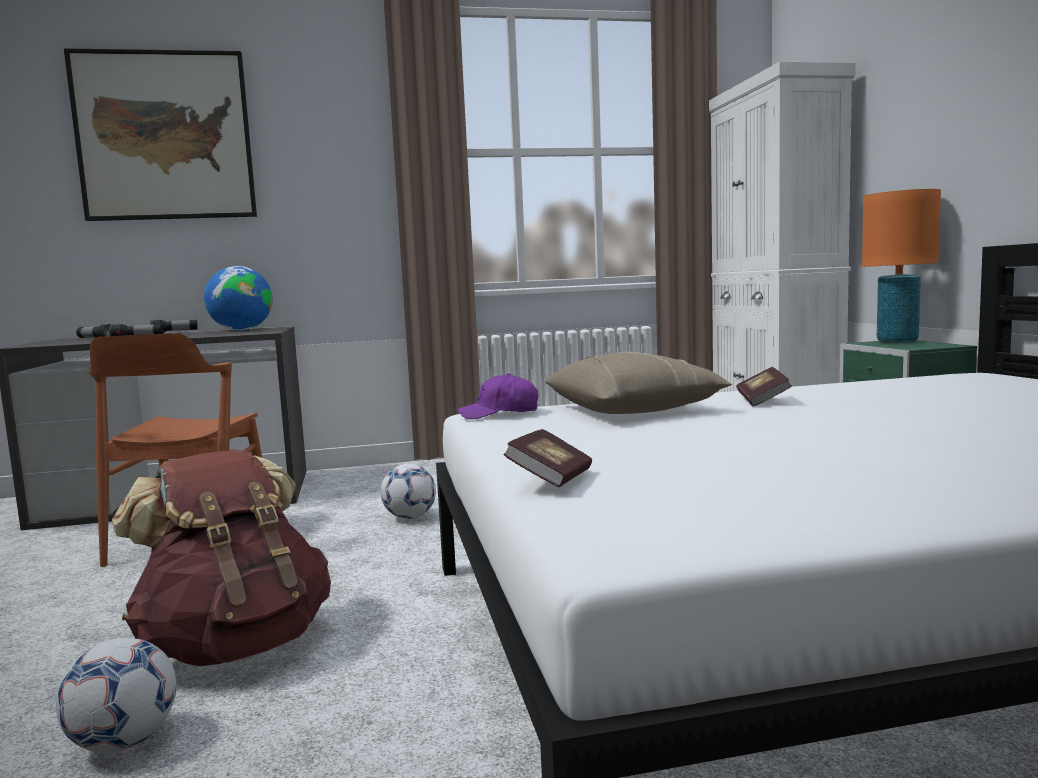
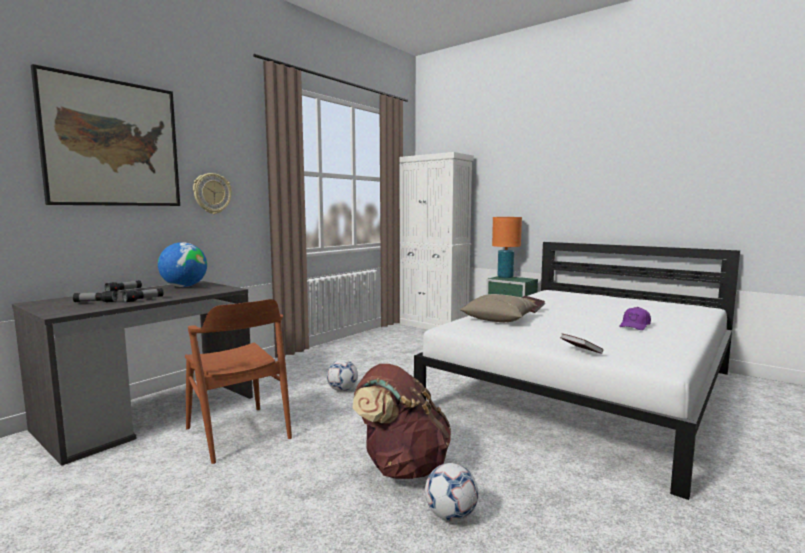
camera: 40 degrees left, 0 degrees up
purple cap [457,373,538,419] -> purple cap moved to [619,307,651,330]
none -> wall clock [193,173,232,214]

